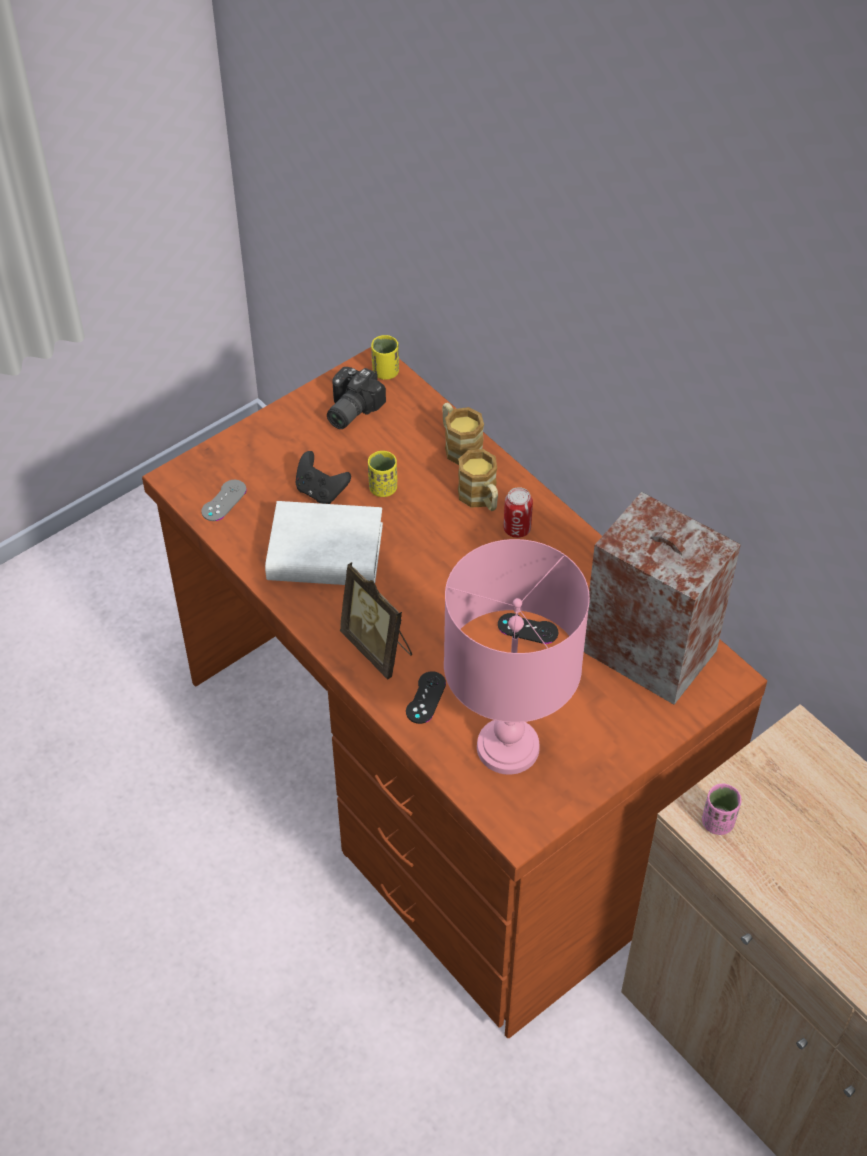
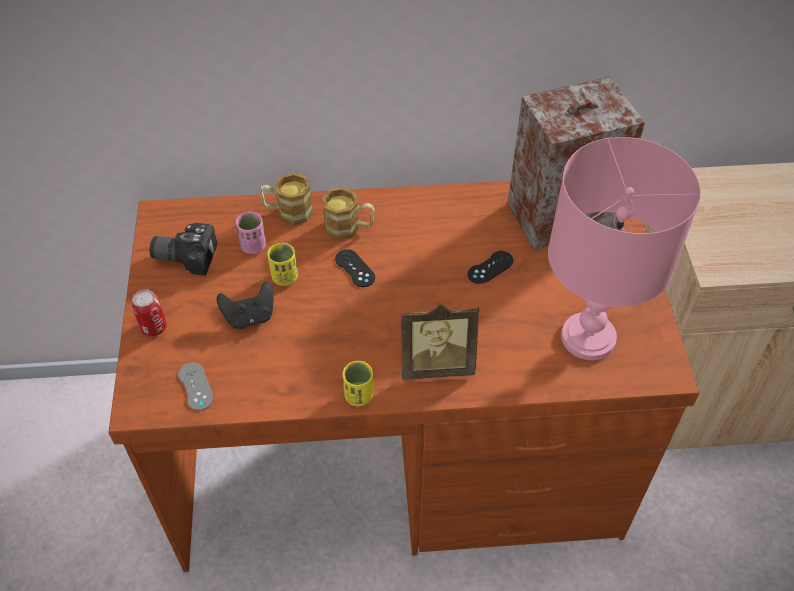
camera: 55 degrees left, 0 degrees up
white book [265,501,383,585] -> none
camera [327,367,386,429] -> camera turned 120 degrees clockwise [150,223,217,276]
yellow cup [371,335,399,380] -> yellow cup moved to [343,361,373,406]
black game controller [406,671,446,724] -> black game controller moved to [335,249,375,287]
can [503,487,533,538] -> can moved to [132,289,167,336]
pink cup [702,784,741,835] -> pink cup moved to [236,212,266,254]

